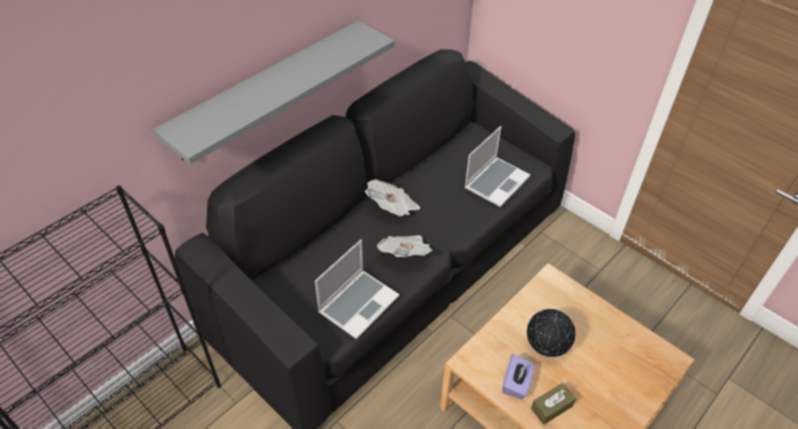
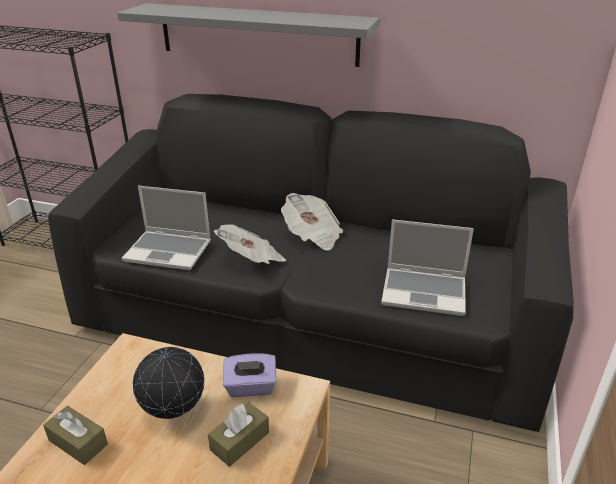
camera: 65 degrees right, 15 degrees down
purple tissue box [502,354,534,399] -> purple tissue box moved to [223,353,276,397]
none -> brown tissue box [208,402,269,467]

